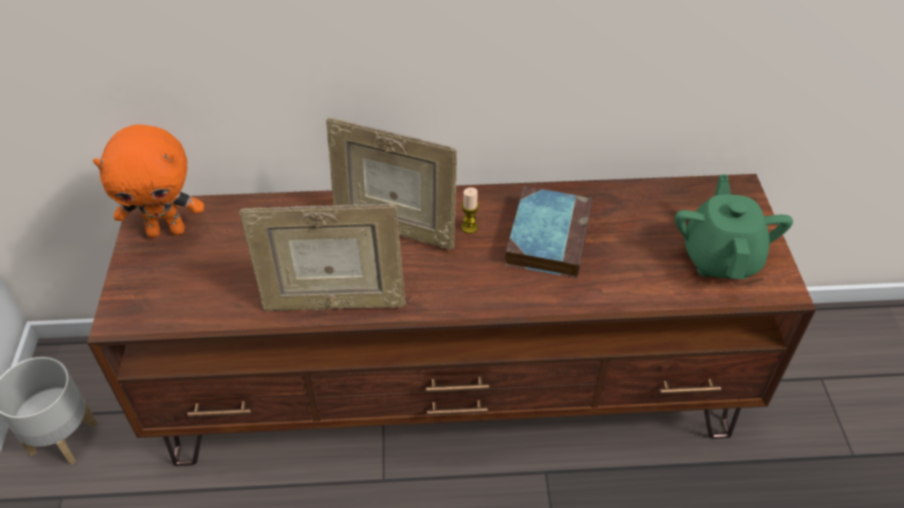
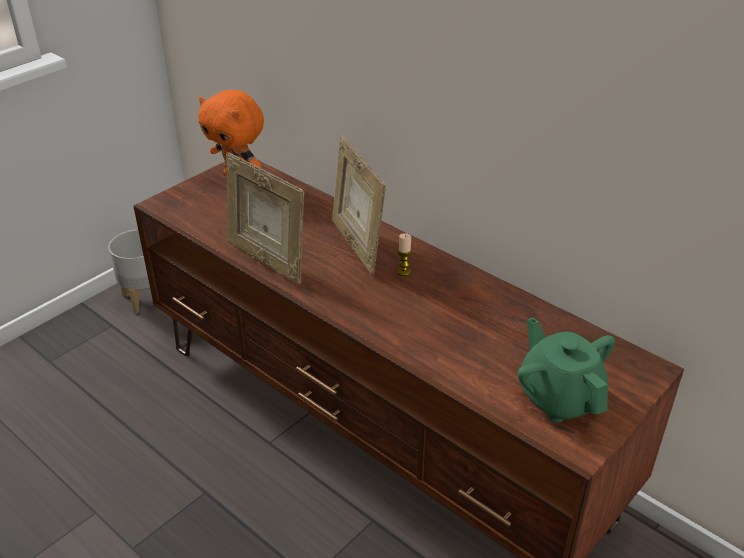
camera: 45 degrees right, 10 degrees down
book [505,186,593,278] -> none
green teapot [675,174,793,279] -> green teapot turned 75 degrees counterclockwise [517,318,615,423]

